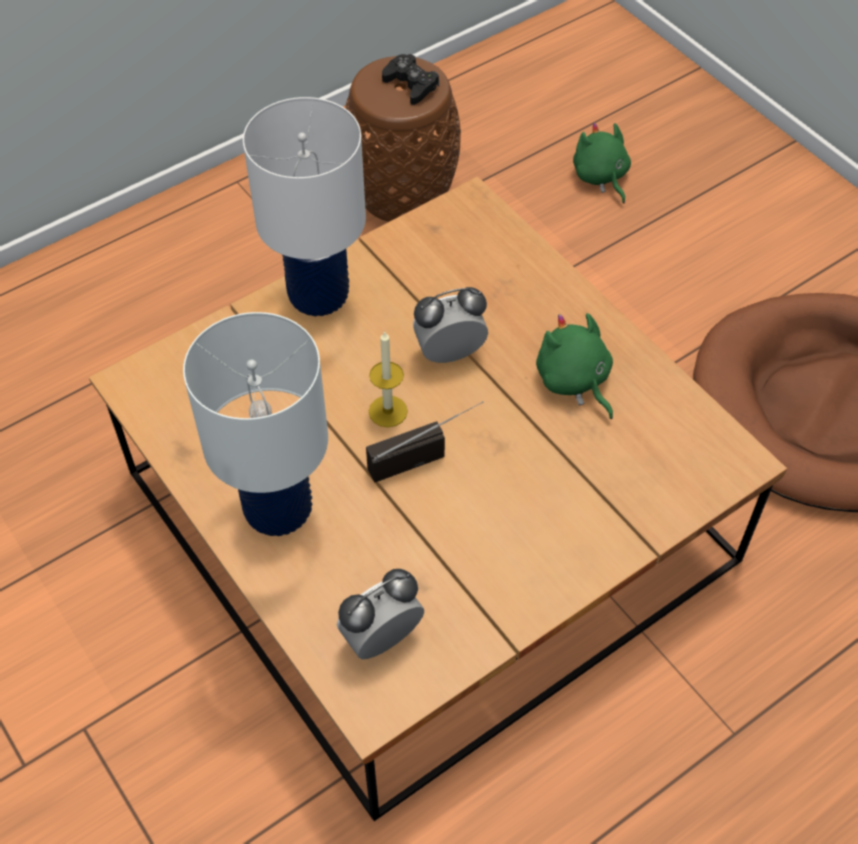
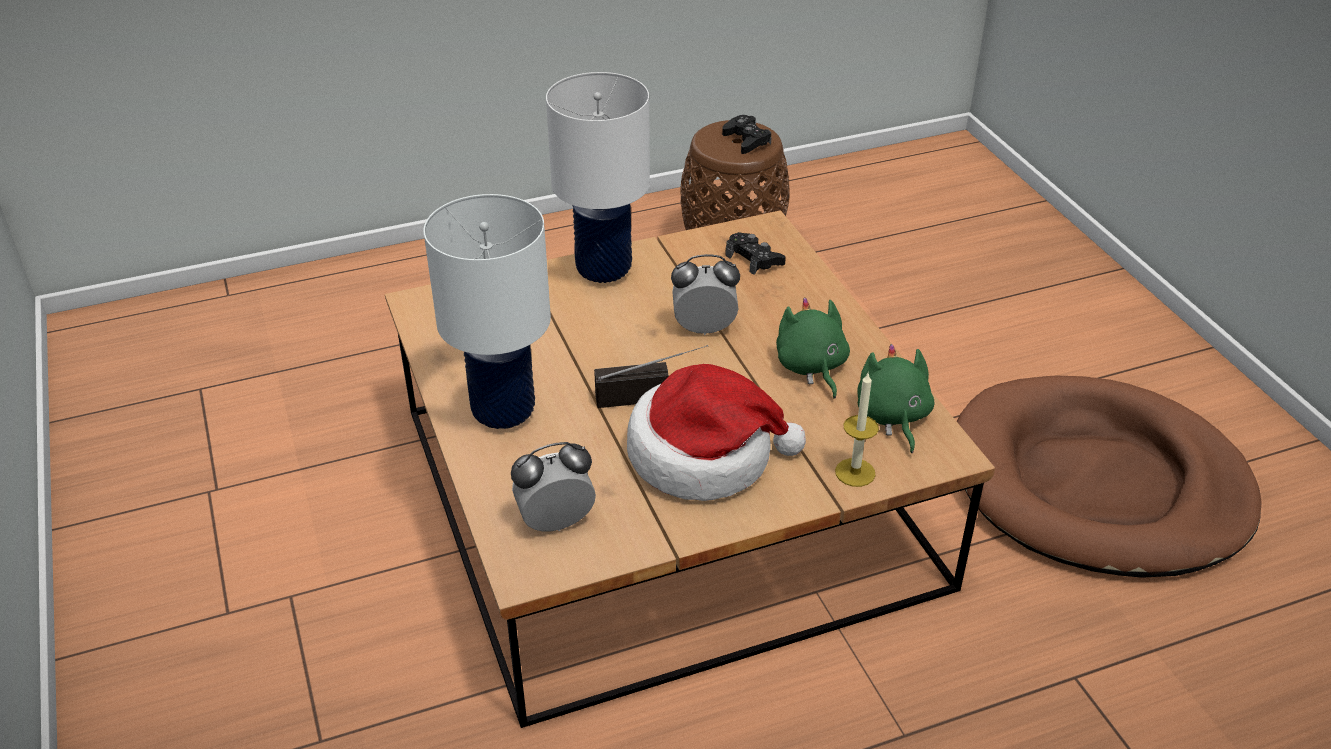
camera: 15 degrees right, 15 degrees down
candle [369,330,408,427] -> candle moved to [835,373,879,487]
green plush toy [573,122,631,203] -> green plush toy moved to [857,344,934,453]
none -> hat [627,364,806,501]
none -> black game controller [725,232,786,275]

